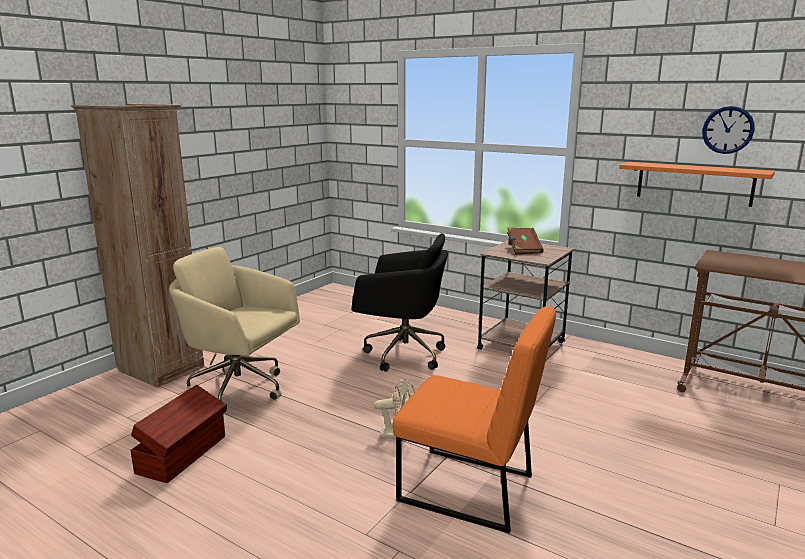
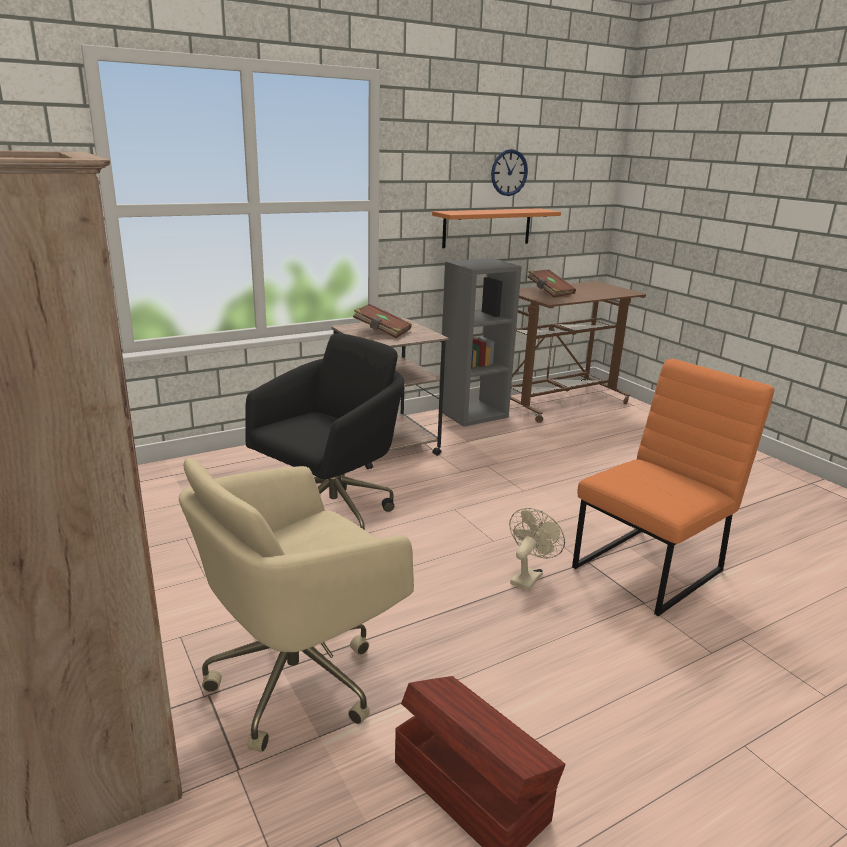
camera: 65 degrees left, 5 degrees up
none -> grey bookcase [439,258,522,427]
none -> brown book [527,269,576,297]

